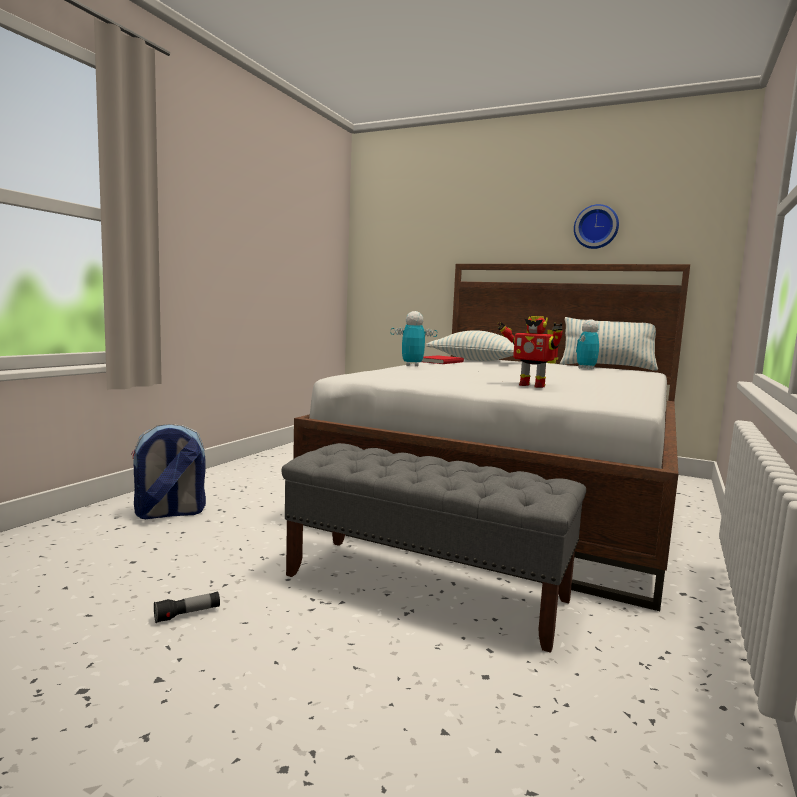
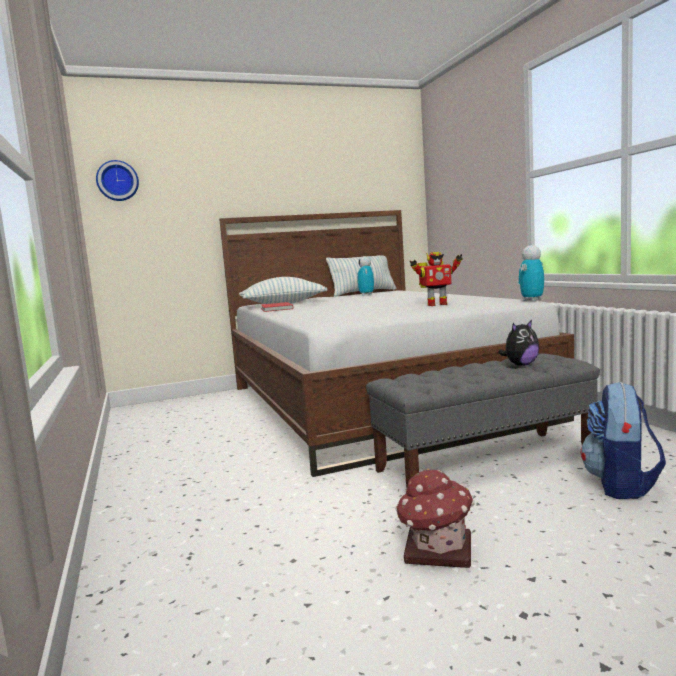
camera: 45 degrees left, 0 degrees up
backpack [131,424,206,519] -> backpack moved to [581,382,666,499]
flashlight [154,591,220,623] -> toy house [395,469,475,568]
toy robot [390,311,437,366] -> toy robot moved to [519,245,544,301]
wall clock [574,204,619,249] -> wall clock moved to [96,160,139,201]
none -> plush toy [498,320,540,366]

